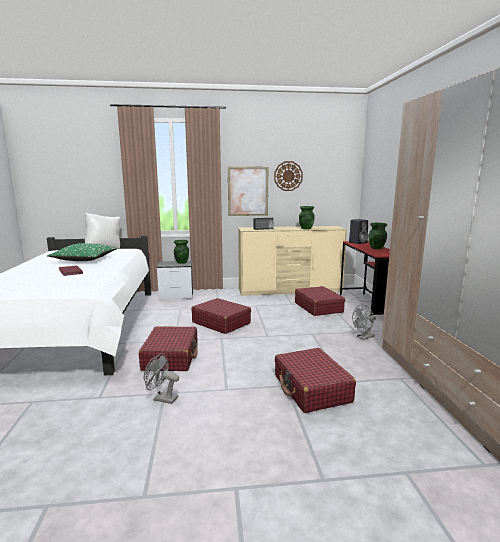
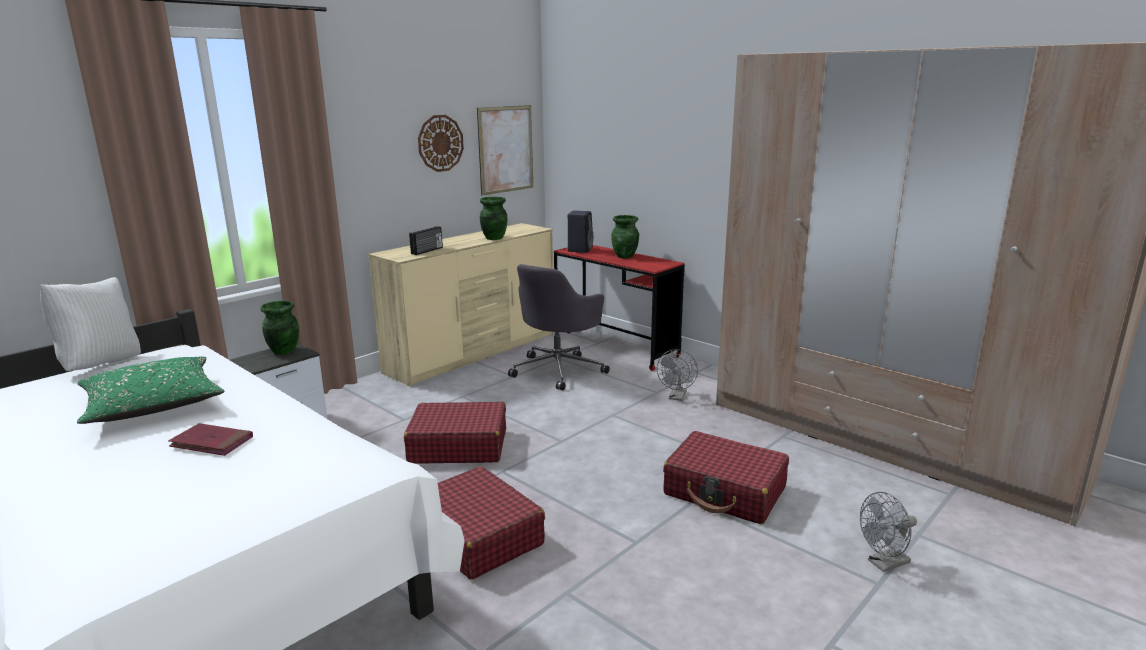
camera: 40 degrees left, 5 degrees up
grey fan [144,353,179,404] -> grey fan moved to [860,492,917,572]
picture [228,167,268,216] -> picture moved to [477,105,533,196]
red suitcase [295,286,345,316] -> grey office chair [508,264,610,390]

